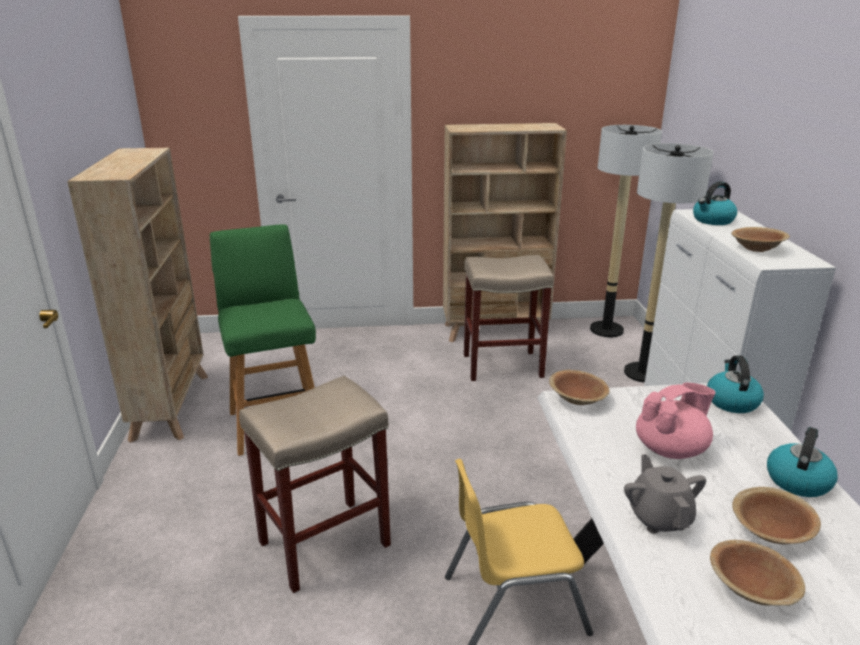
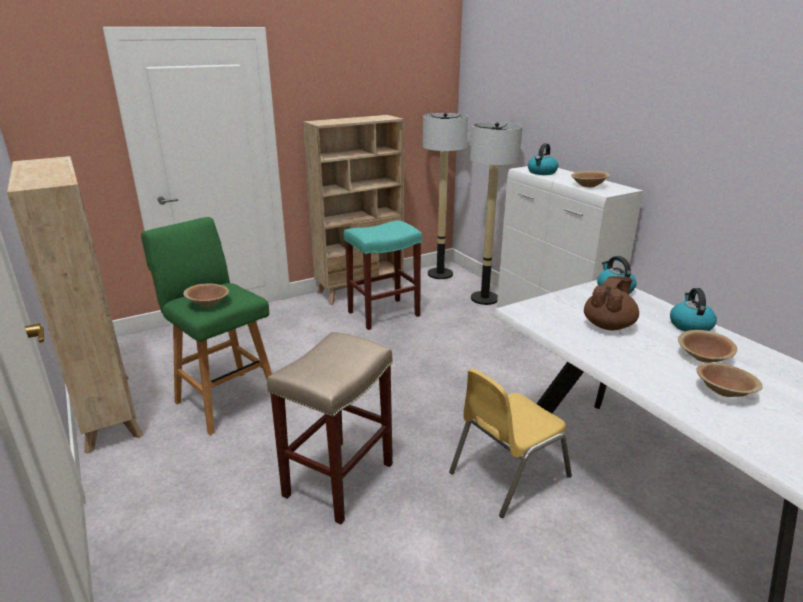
camera: 25 degrees left, 0 degrees up
beige stool [464,255,554,381] -> turquoise stool [344,220,422,330]
brown bowl [549,370,610,405] -> brown bowl moved to [183,284,229,306]
grey teapot [624,454,706,534] -> none
pink teapot [636,382,716,459] -> brown teapot [584,276,639,330]

